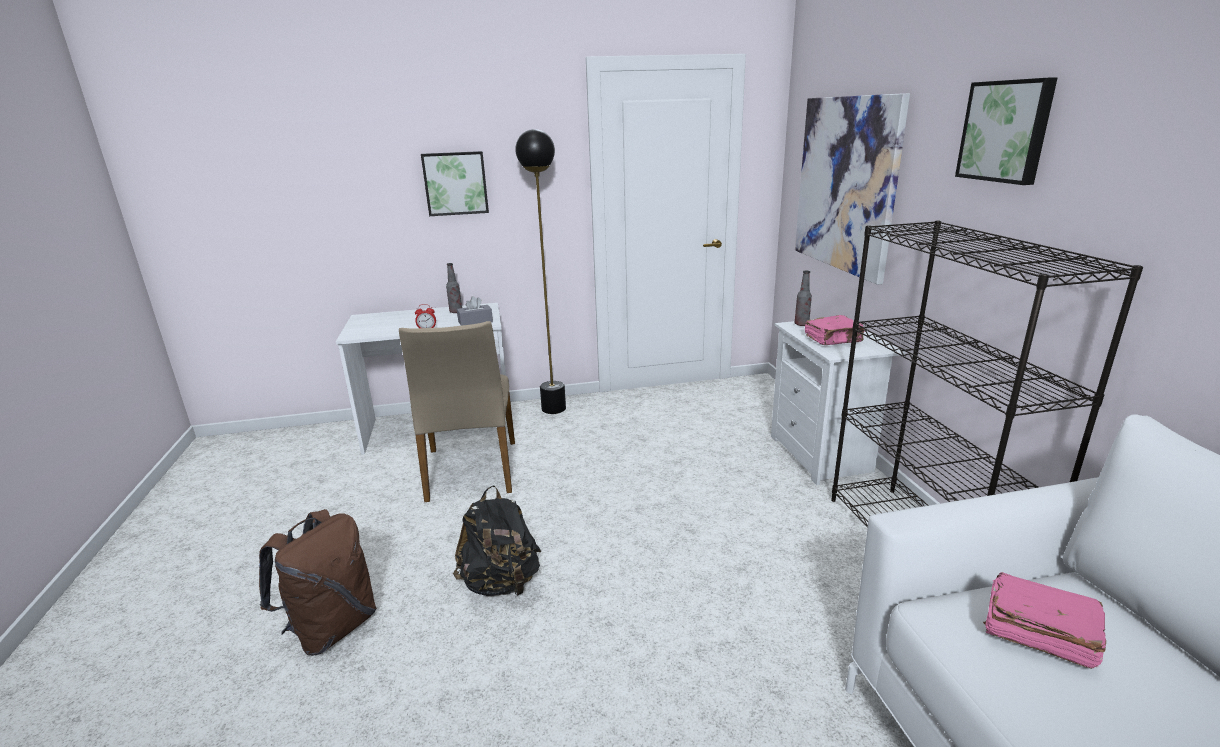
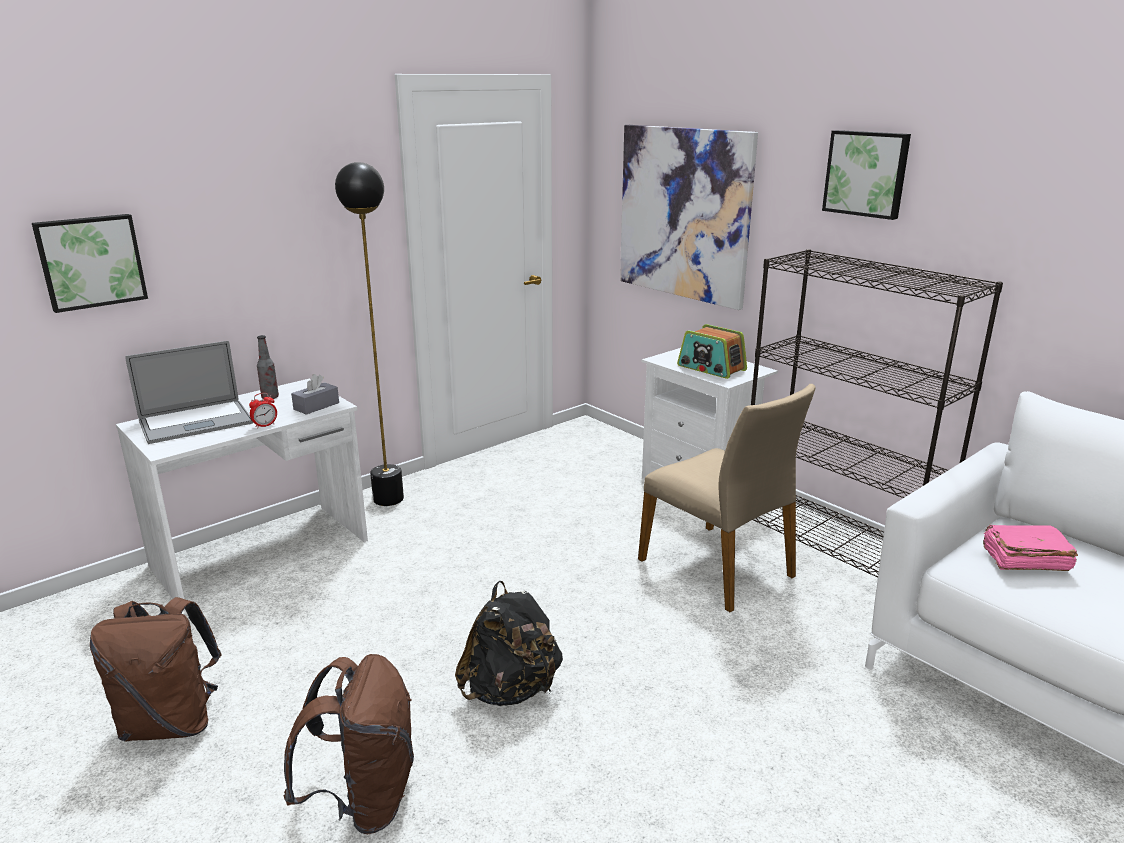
camera: 30 degrees left, 0 degrees up
beige chair [399,321,515,502] -> beige chair moved to [638,384,816,612]
picture [421,151,489,216] -> picture moved to [32,214,148,313]
bottle [795,271,812,326] -> none
pink book [805,315,865,345] -> radio [677,324,747,379]
none -> brown backpack [90,597,222,742]
none -> laptop [125,341,253,444]

